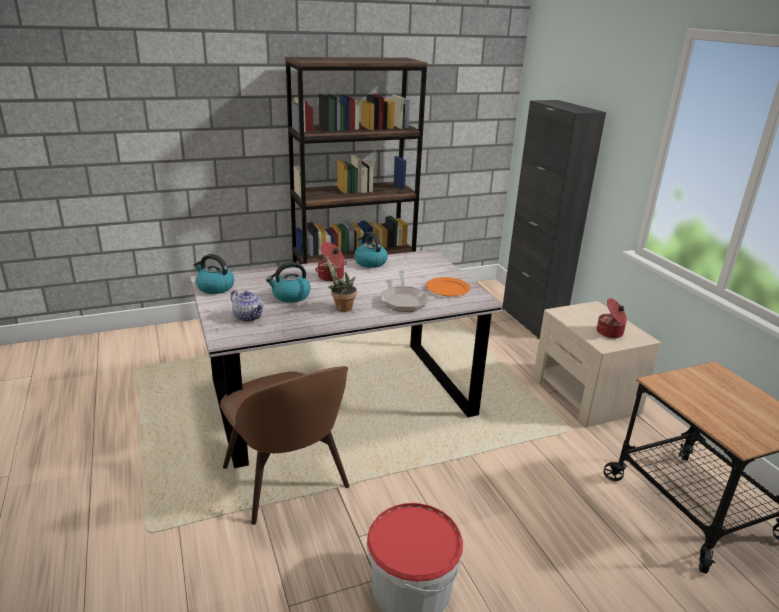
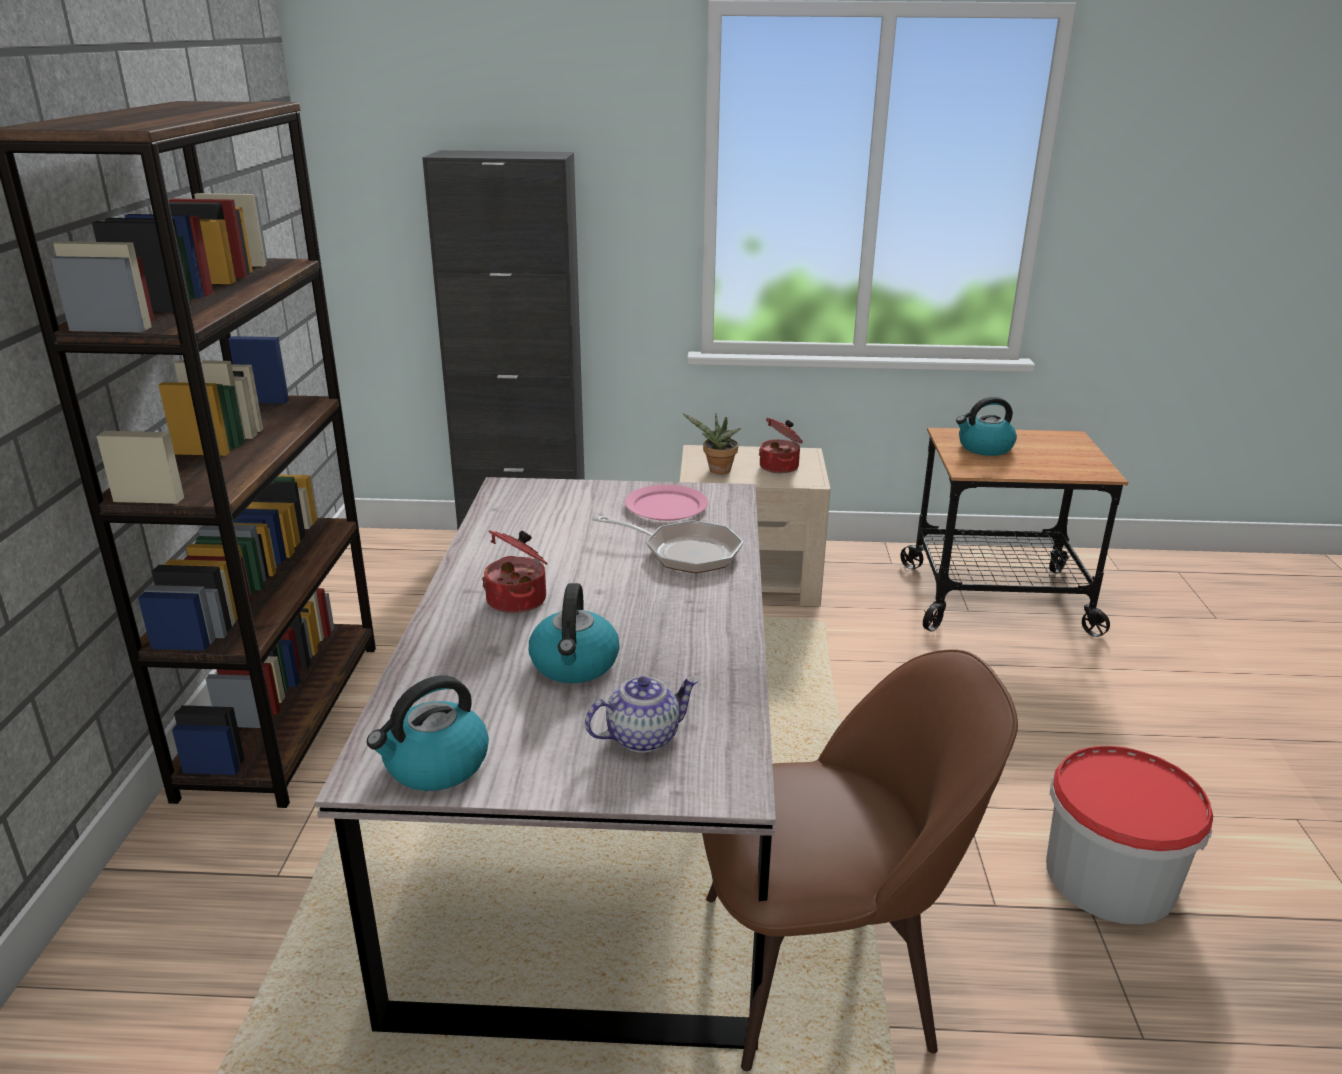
camera: 65 degrees left, 0 degrees up
potted plant [327,257,357,312] -> potted plant moved to [683,413,741,474]
kettle [354,232,388,268] -> kettle moved to [956,397,1017,456]
orange plate [426,277,470,296] -> pink plate [625,485,708,521]

